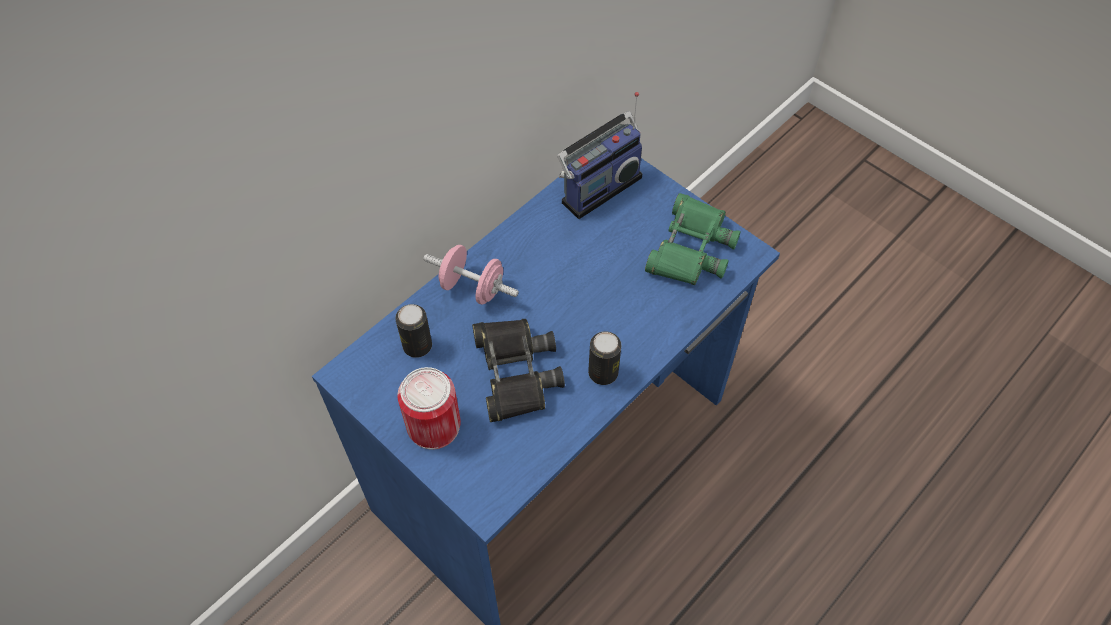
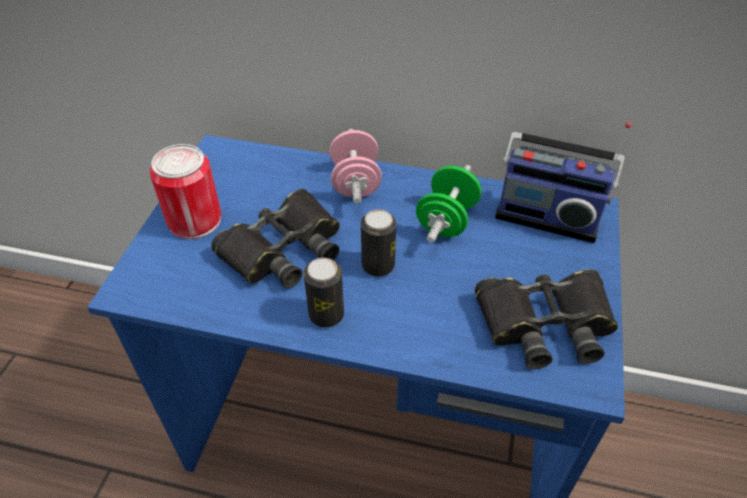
camera: 60 degrees right, 10 degrees down
can [395,304,432,358] -> can moved to [361,209,396,277]
green binoculars [645,193,741,285] -> black binoculars [475,269,618,369]
none -> green dumbbell [416,165,481,243]

